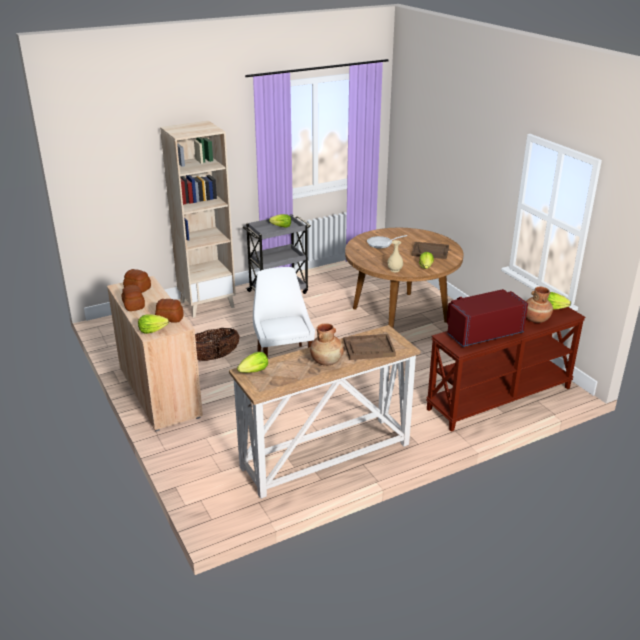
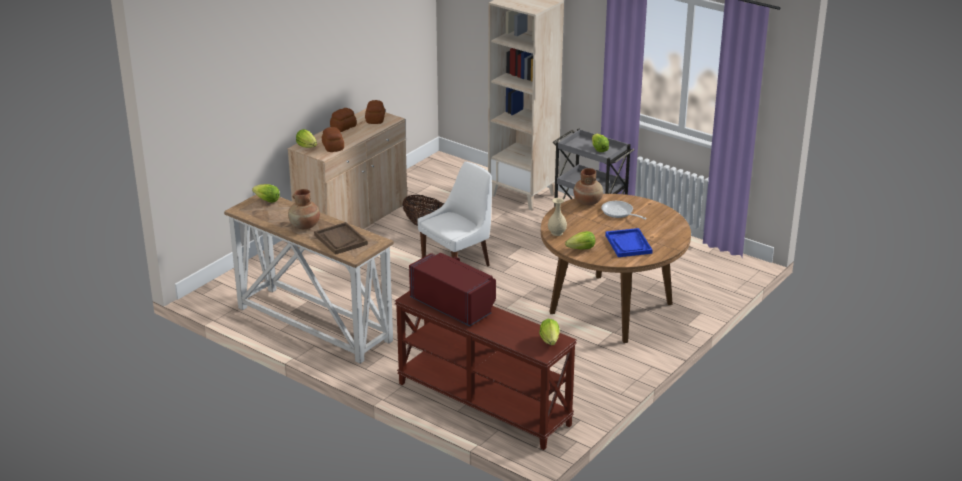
camera: 65 degrees right, 0 degrees up
brown tray [411,242,449,259] -> blue tray [605,228,652,257]
brown vase [526,286,553,323] -> brown vase moved to [573,168,603,205]

